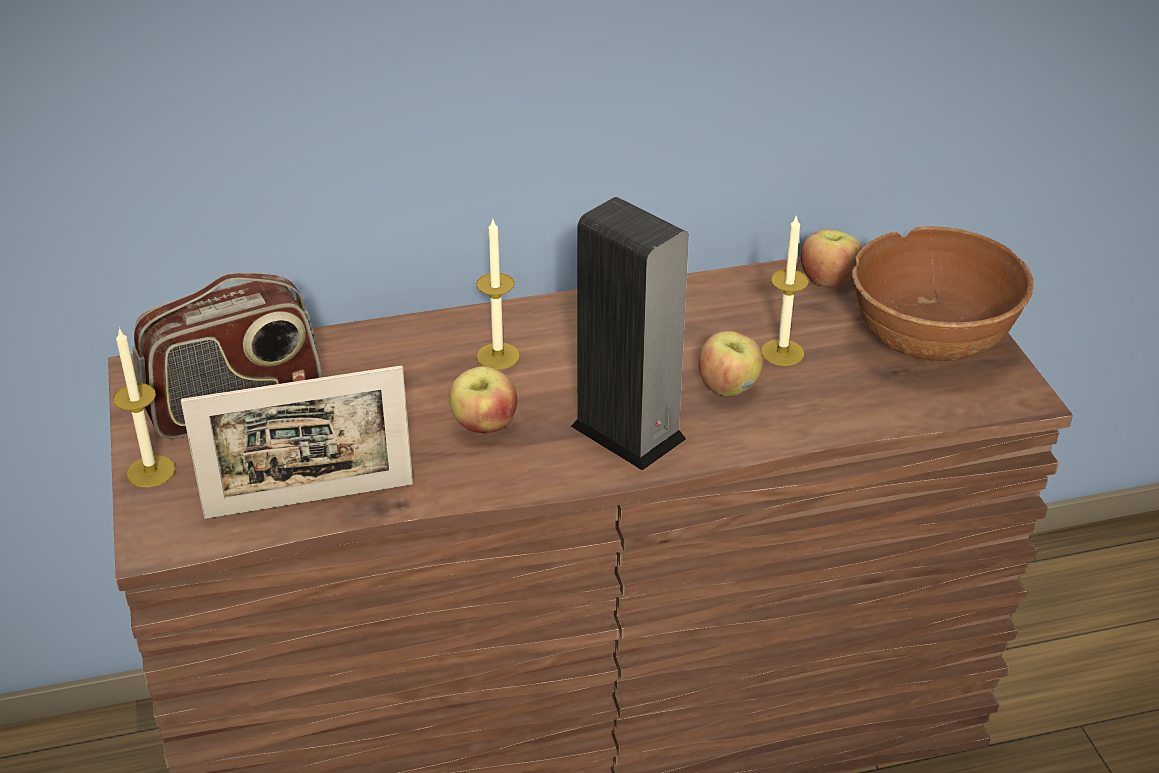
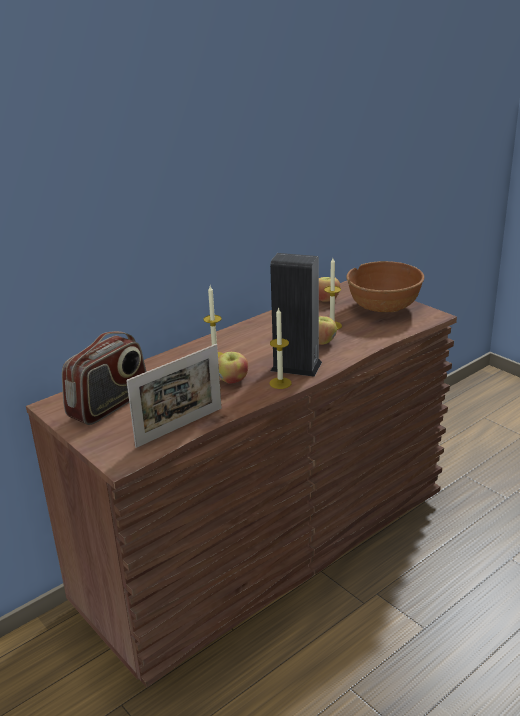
camera: 25 degrees left, 10 degrees down
candle [113,327,175,488] -> candle moved to [270,307,292,389]

